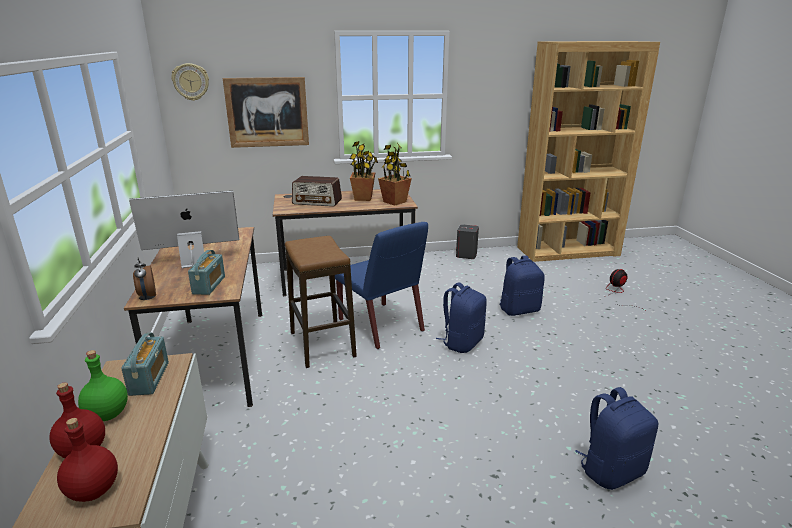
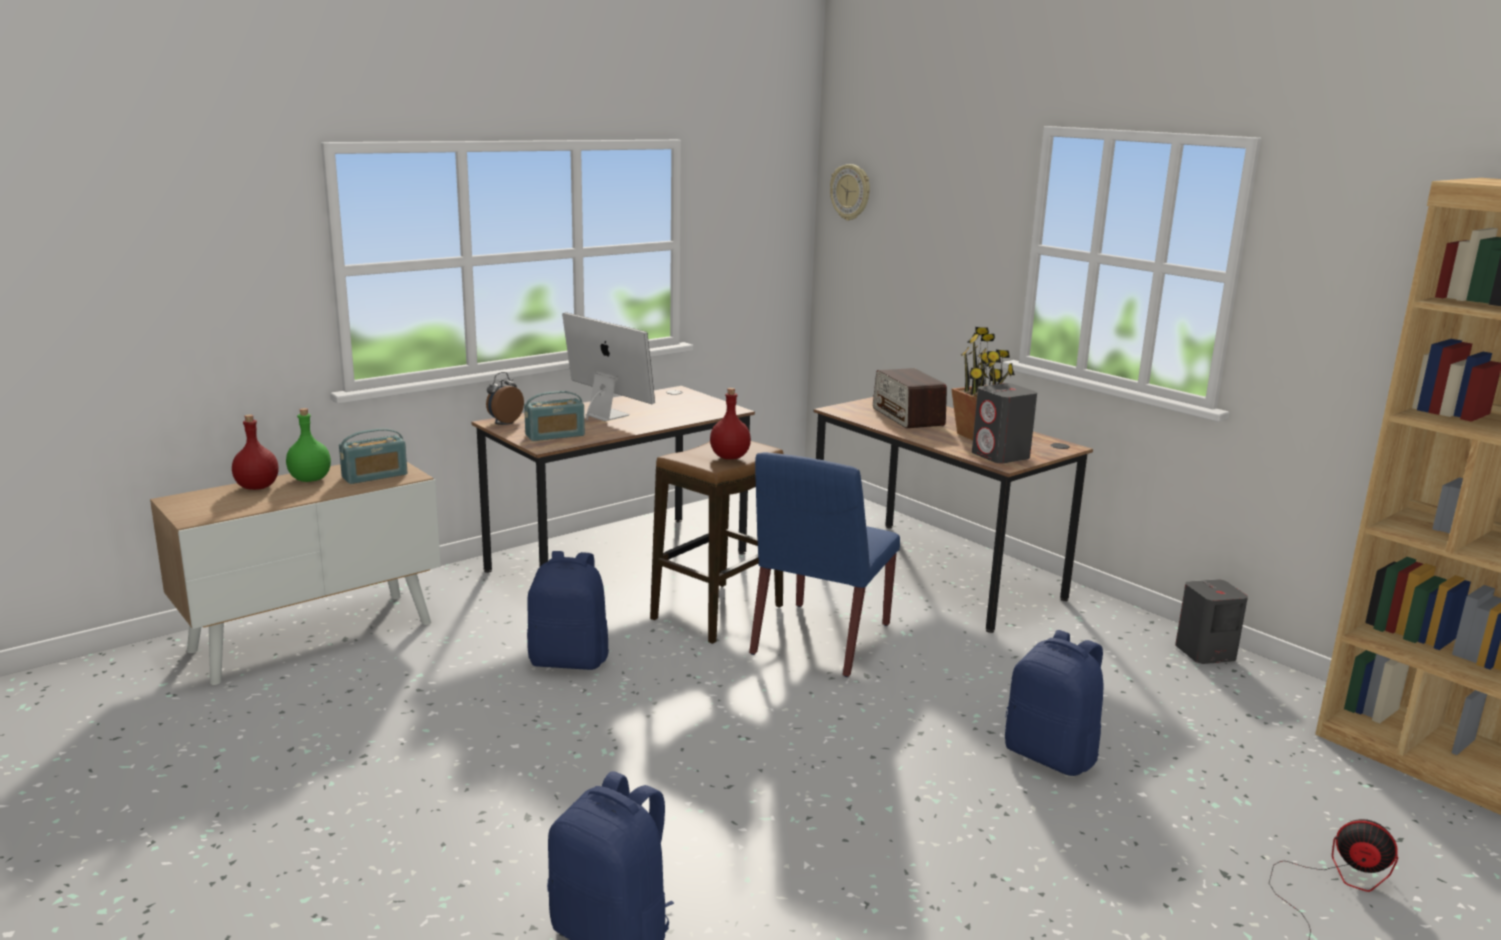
camera: 60 degrees right, 5 degrees down
red bottle [57,418,118,502] -> red bottle moved to [710,388,751,459]
picture [223,77,309,148] -> none
potted plant [378,143,412,205] -> grey speaker [972,383,1037,464]
blue backpack [436,282,487,353] -> blue backpack moved to [527,551,609,670]

